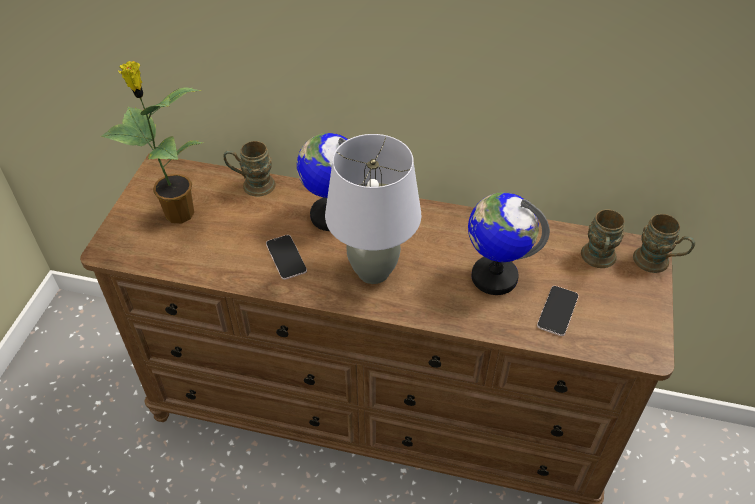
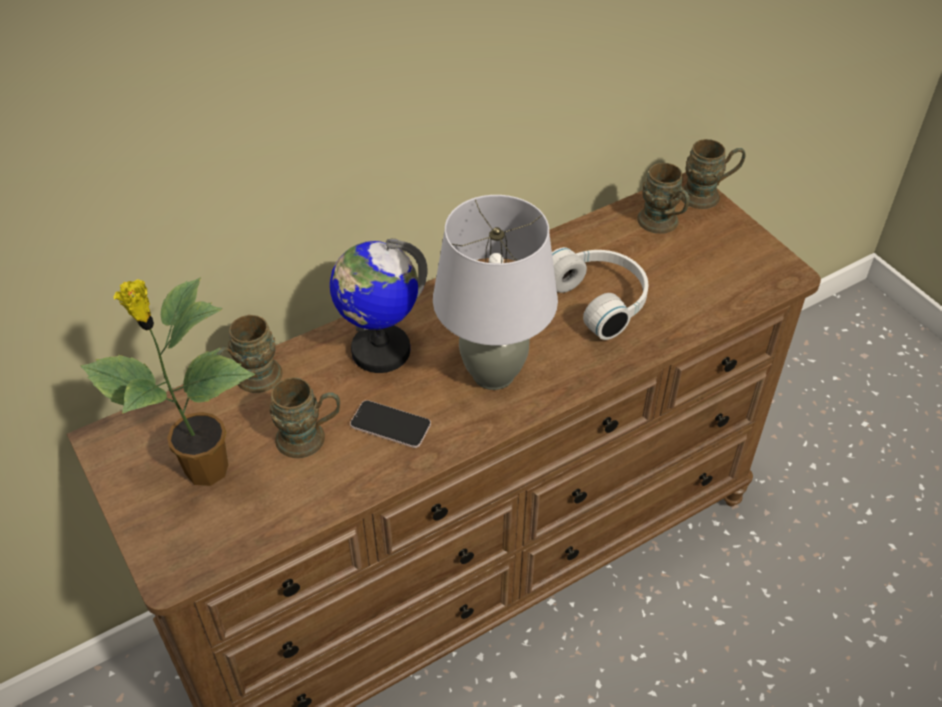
camera: 45 degrees left, 0 degrees up
globe [468,192,550,295] -> white headphones [552,247,649,340]
phone [537,286,579,336] -> none
none -> brown mug [269,377,340,458]

